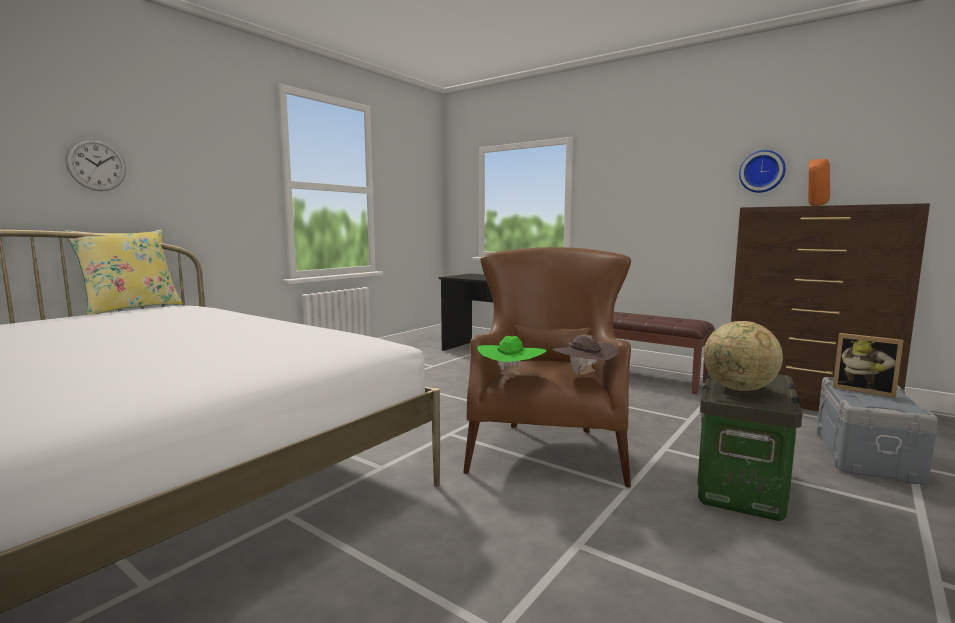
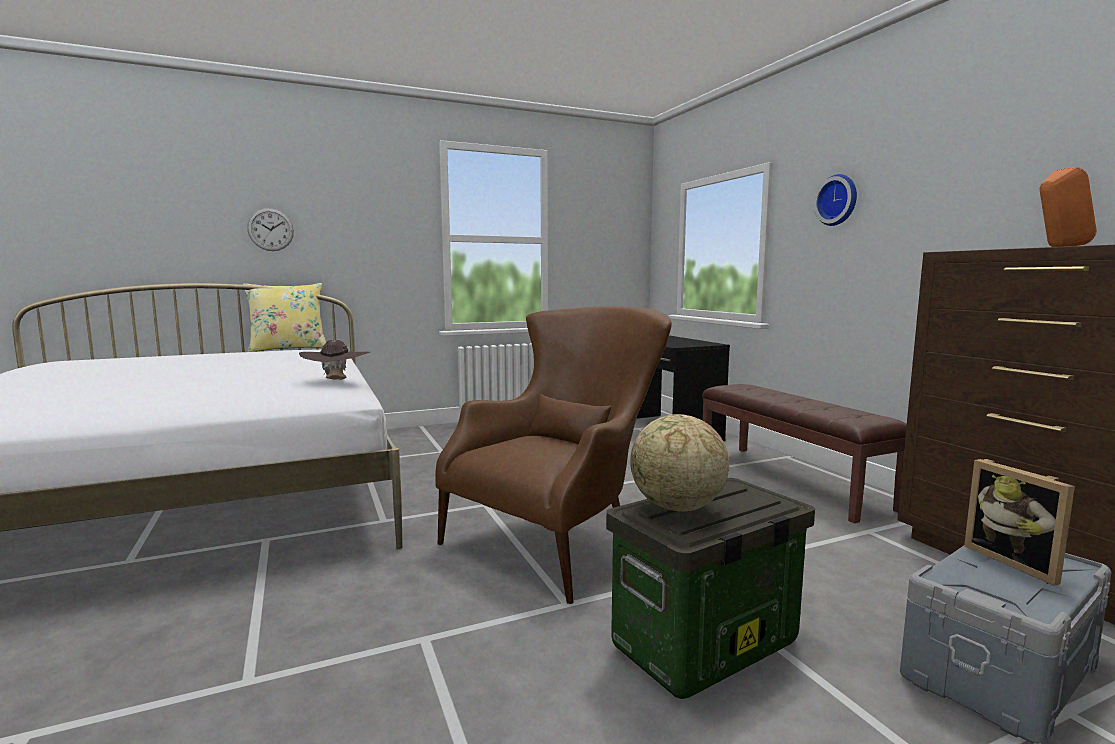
camera: 30 degrees right, 0 degrees up
green hat [477,336,546,376] -> none
brown hat [552,335,619,375] -> brown hat moved to [299,340,370,380]
wall clock [739,150,786,193] -> wall clock moved to [814,174,857,226]

